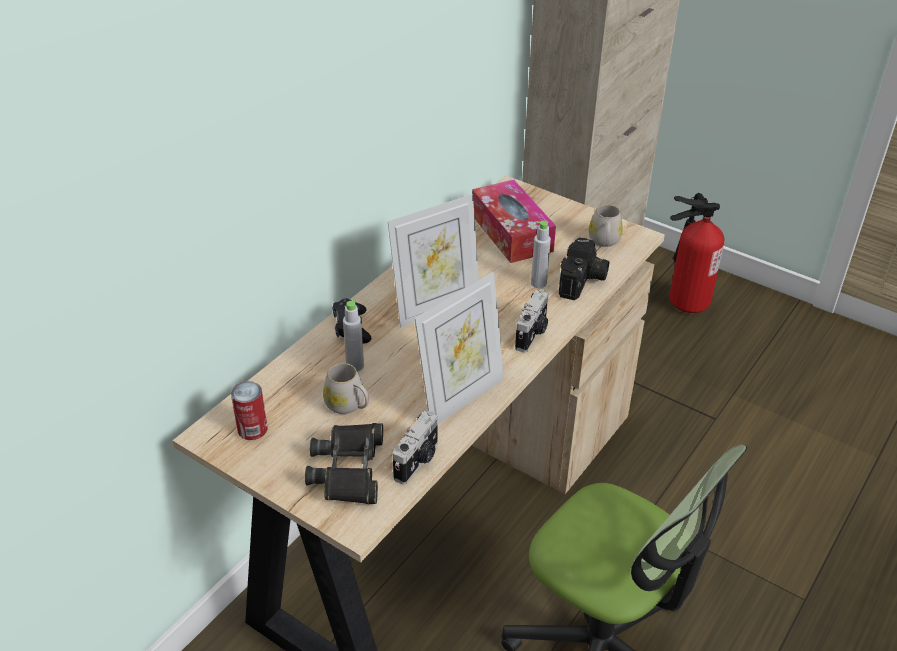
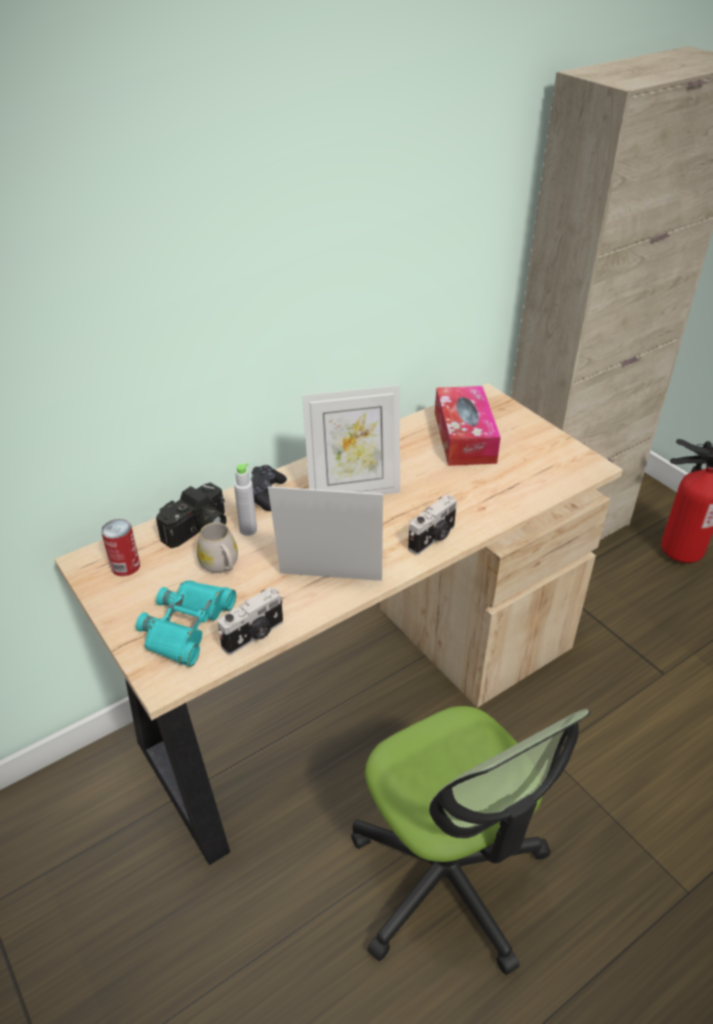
camera: 20 degrees right, 0 degrees up
black binoculars [305,423,383,504] -> turquoise binoculars [136,580,236,667]
picture frame [415,272,504,424] -> picture frame turned 150 degrees counterclockwise [268,486,383,581]
grey bottle [531,221,551,288] -> none
camera [559,237,609,300] -> camera moved to [156,482,227,548]
white mug [589,204,623,247] -> none

